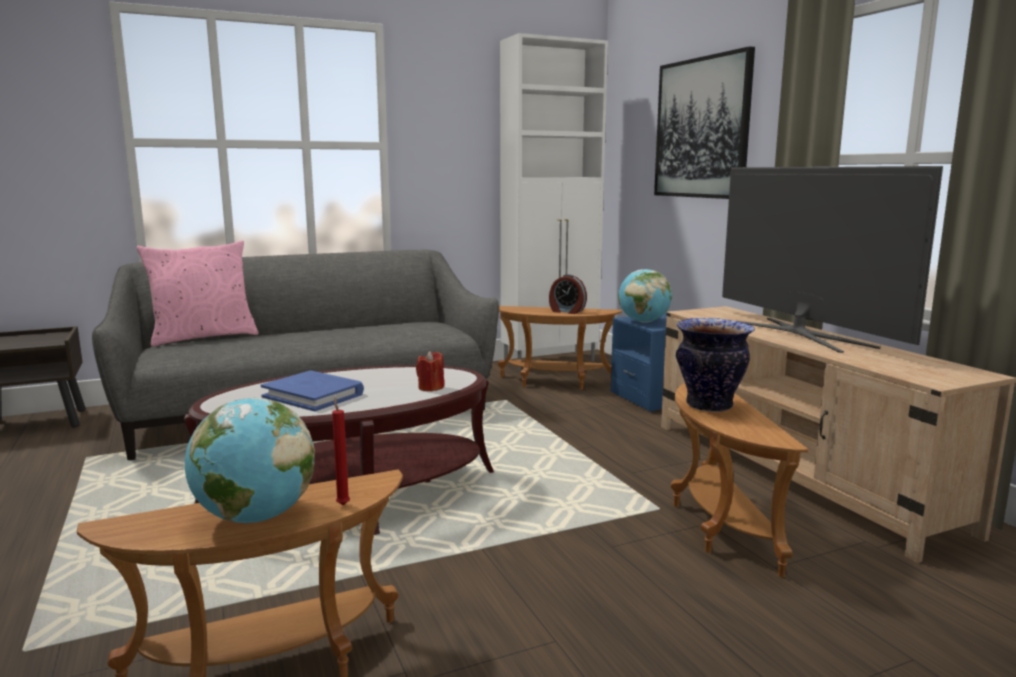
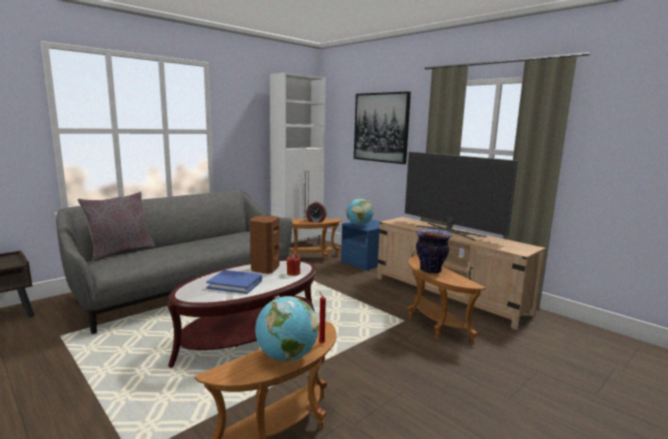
camera: 20 degrees left, 0 degrees up
pink pillow [136,240,258,347] -> grey pillow [78,192,155,261]
none -> brown speaker [250,216,280,274]

